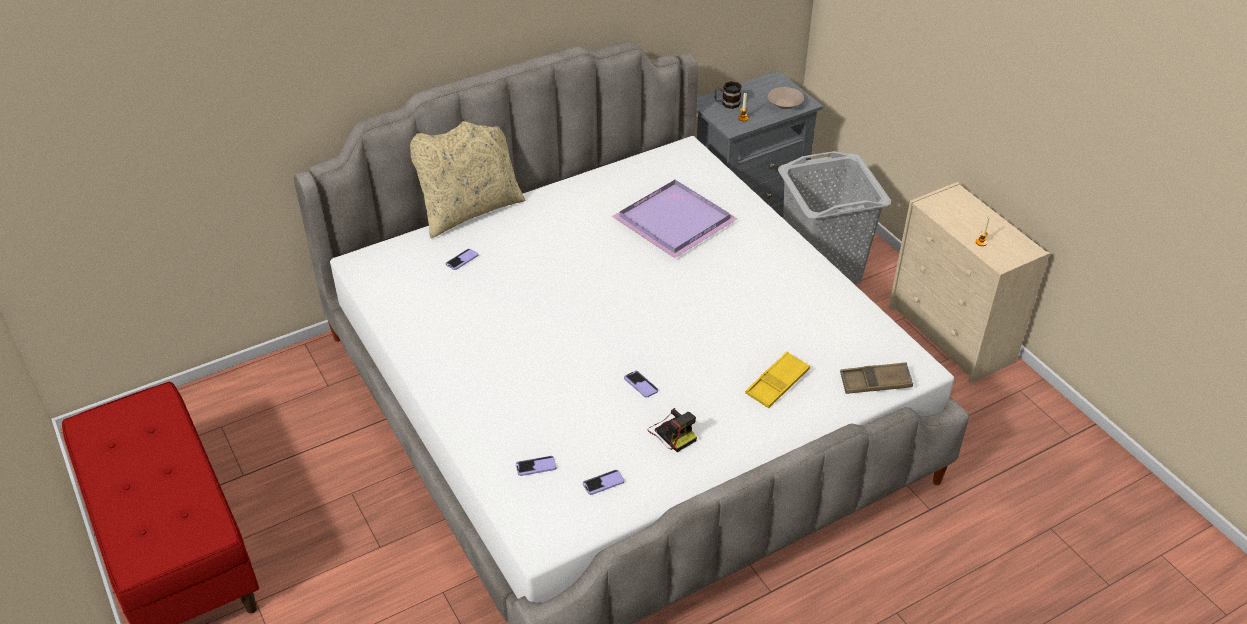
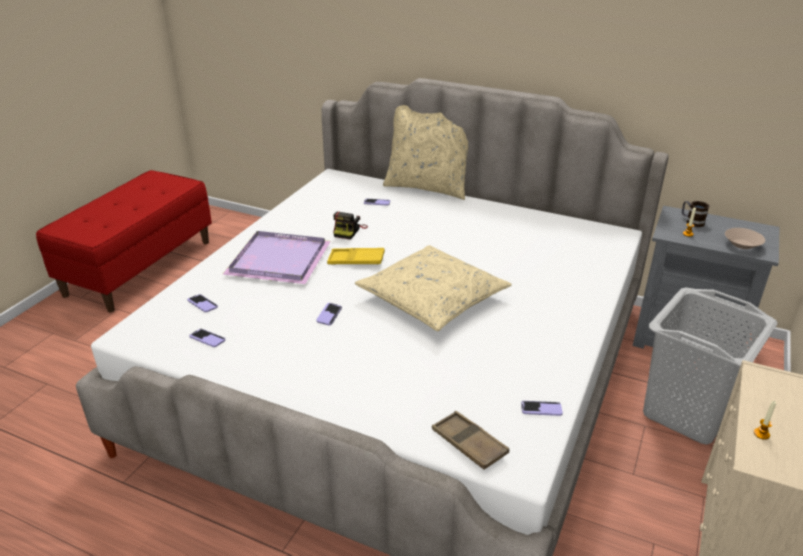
camera: 55 degrees right, 10 degrees down
purple tray [612,180,737,258] -> purple tray moved to [223,231,331,284]
camera [648,408,697,452] -> camera moved to [333,211,368,240]
yellow tray [745,351,810,408] -> yellow tray moved to [327,248,385,264]
none -> beige pillow [355,245,512,331]
none -> phone [521,401,563,416]

